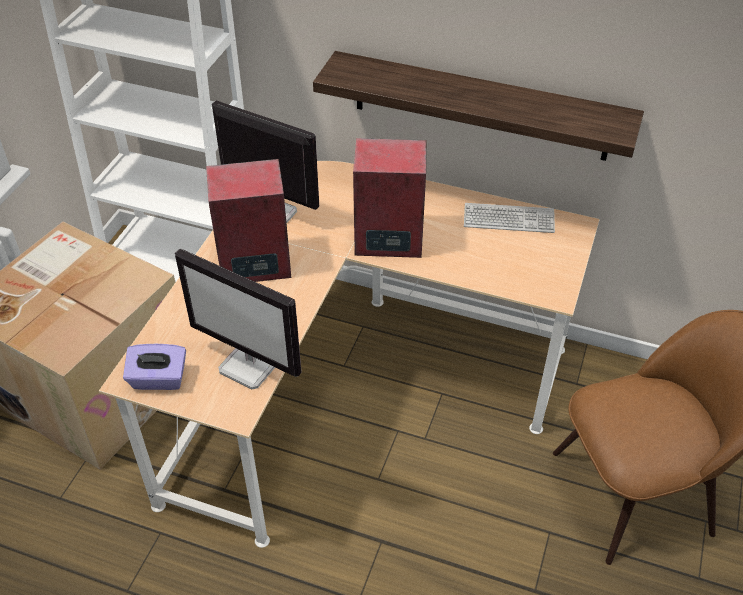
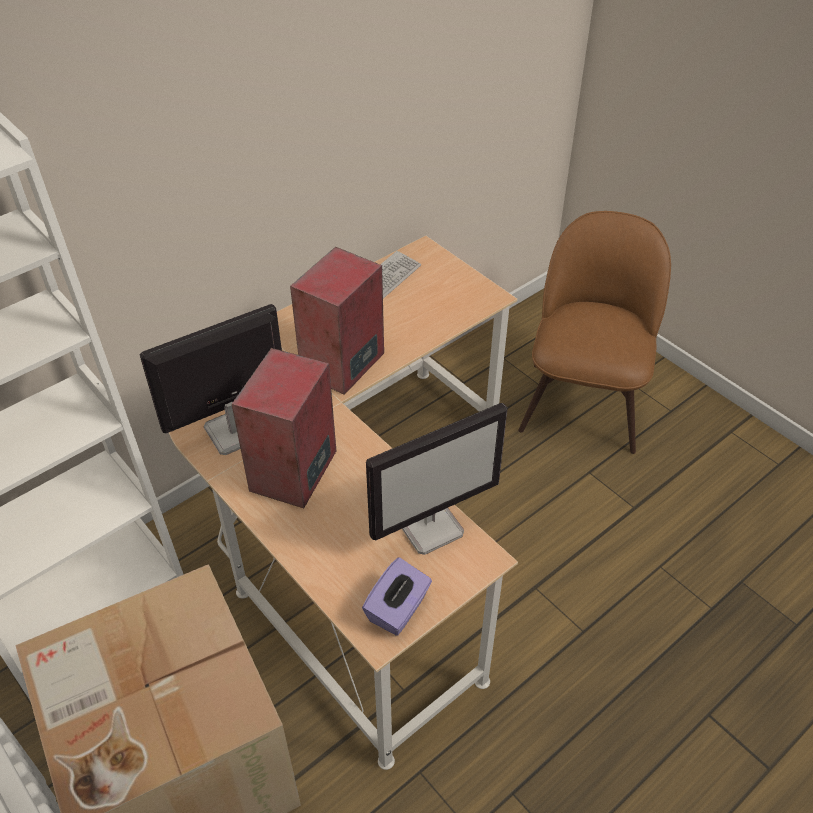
camera: 60 degrees left, 0 degrees up
shelf [313,51,644,161] -> none

